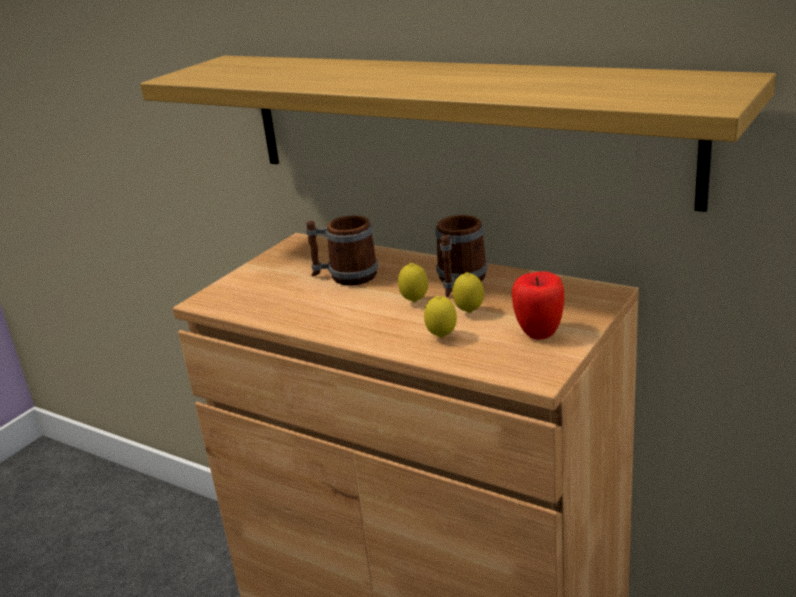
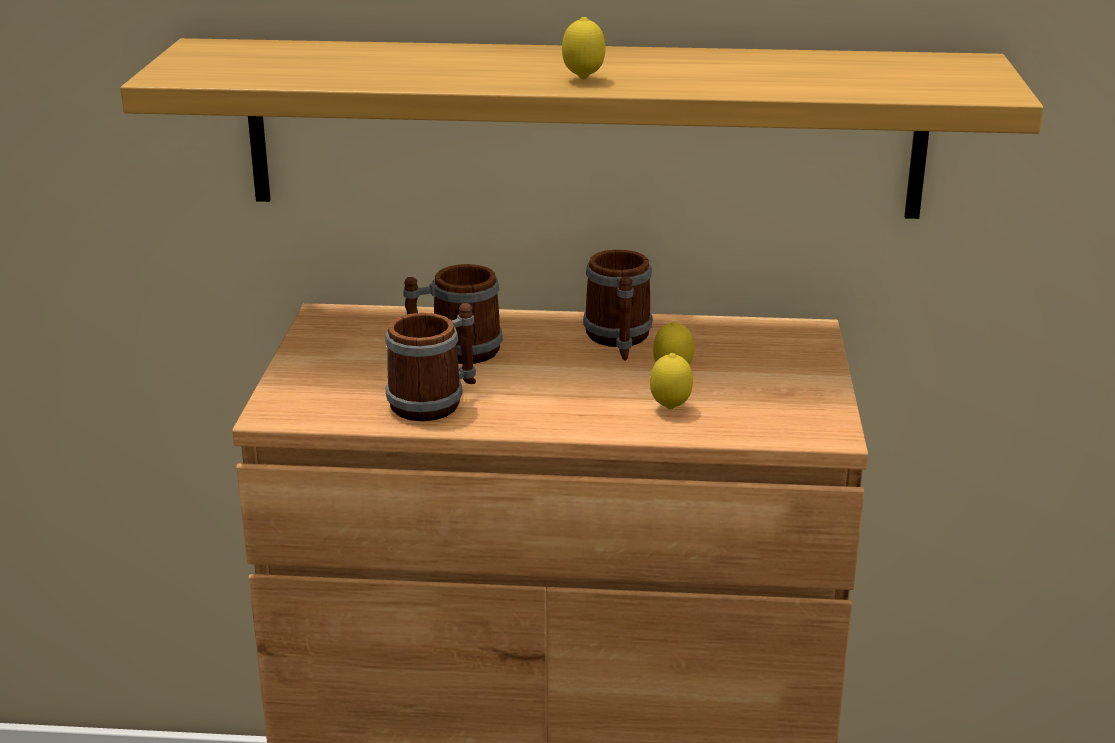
camera: 30 degrees left, 0 degrees up
lemon [398,263,428,303] -> lemon moved to [562,17,606,80]
apple [512,271,565,339] -> none
none -> mug [385,303,476,421]

